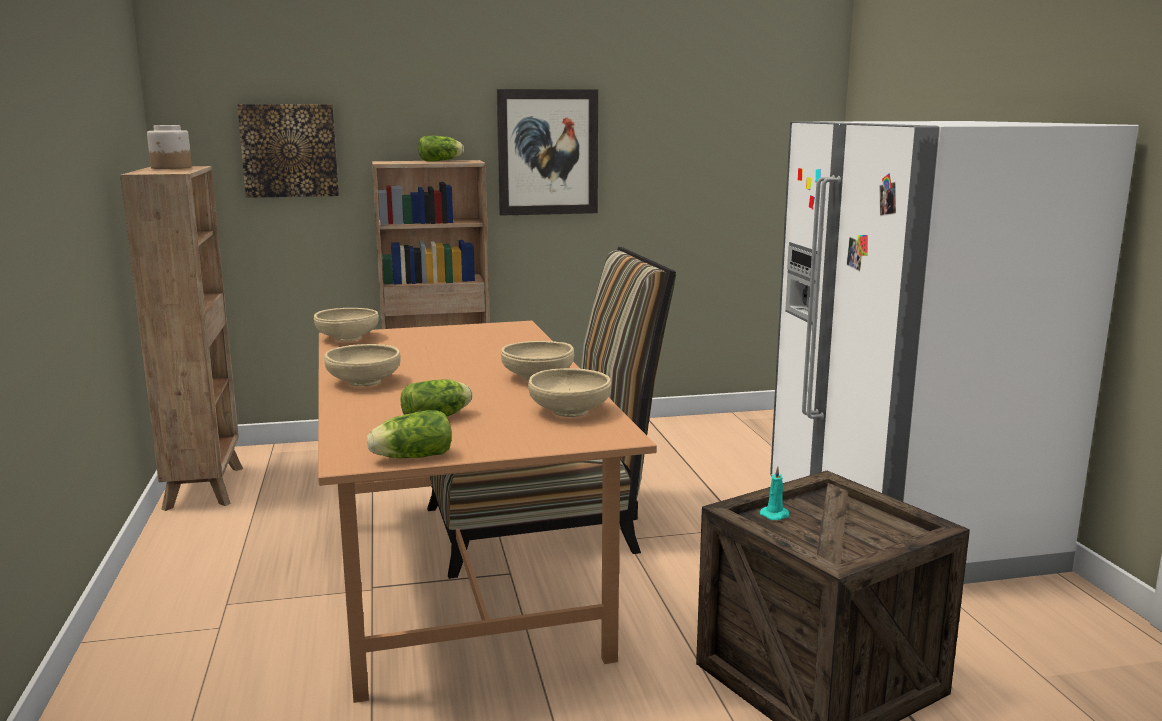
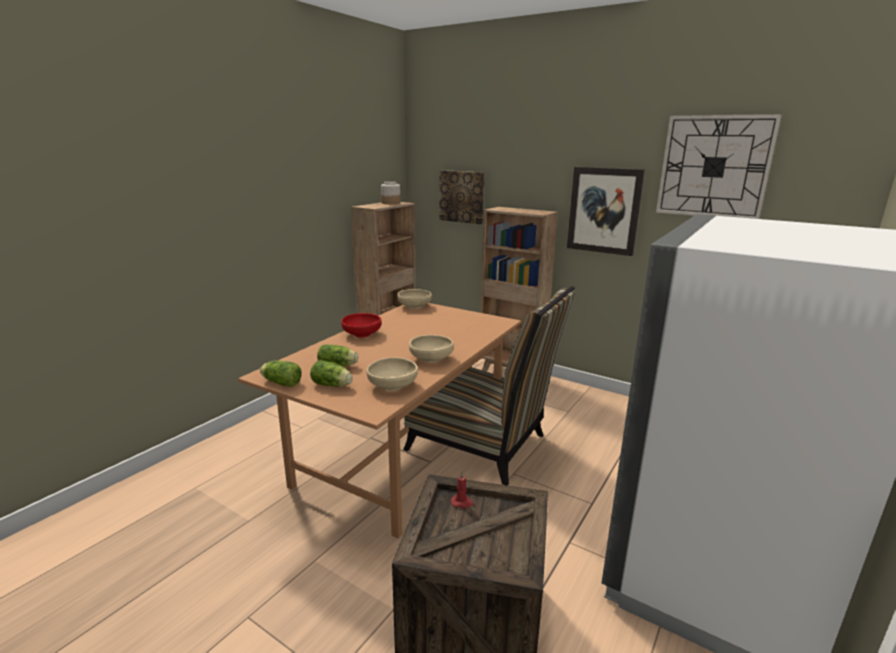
camera: 45 degrees right, 5 degrees up
beige bowl [324,344,400,387] -> red bowl [341,313,382,338]
lettuce [418,136,464,161] -> lettuce moved to [310,360,353,387]
turquoise candle [760,466,790,520] -> red candle [451,472,474,508]
none -> wall clock [656,114,782,219]

